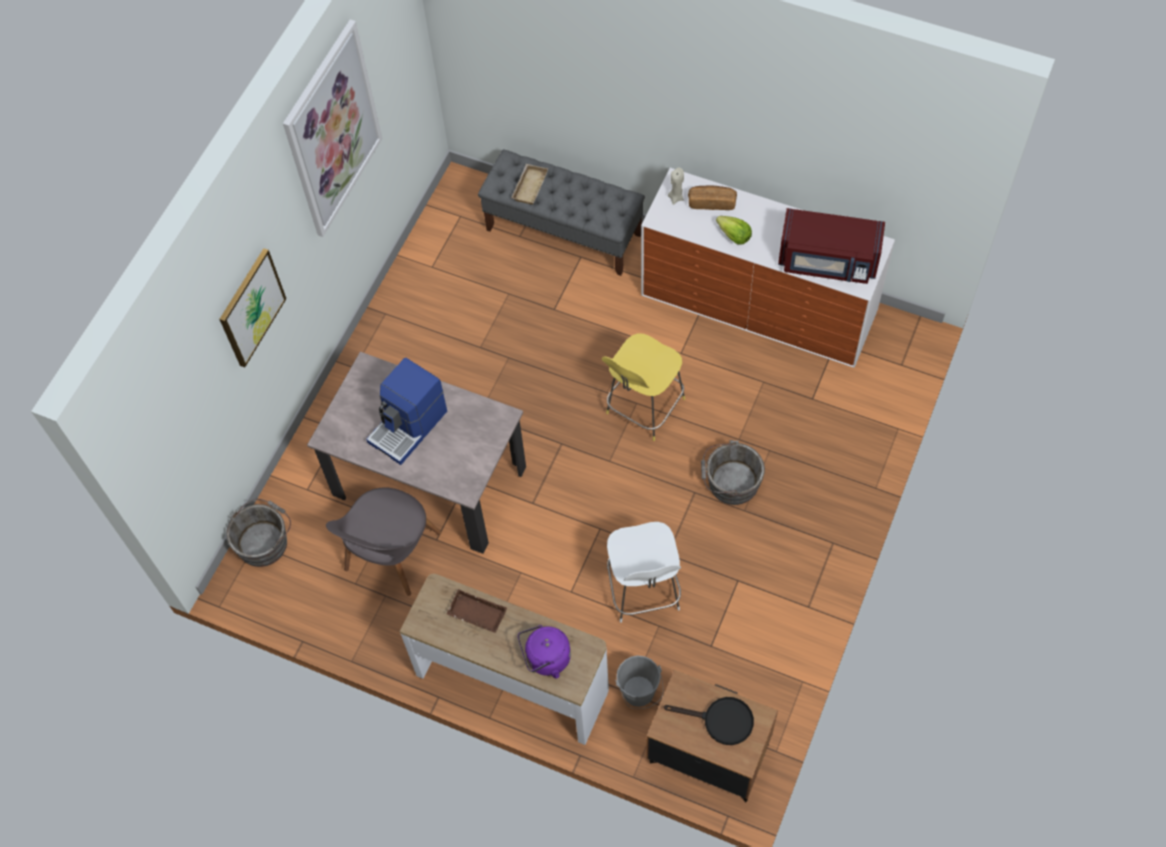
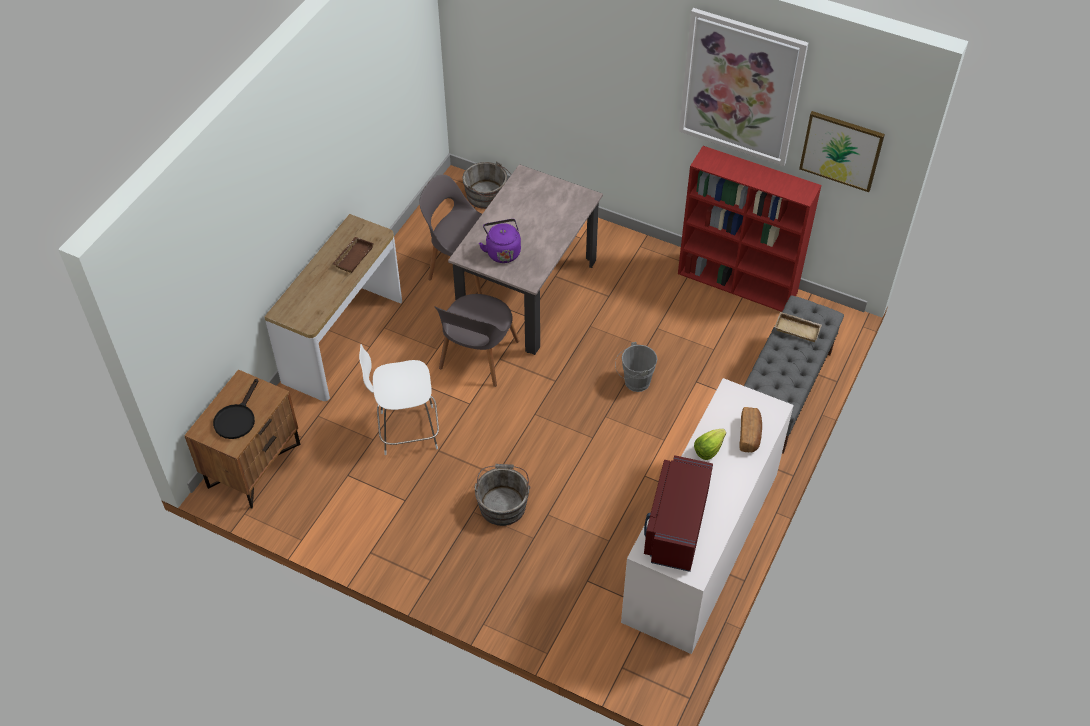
camera: 90 degrees right, 10 degrees down
picture [219,248,286,367] -> picture moved to [799,111,885,192]
coffee machine [366,358,447,465] -> none
purple kettle [518,625,571,679] -> purple kettle moved to [479,219,521,263]
yellow stool [602,333,685,441] -> none
grey bucket [615,656,663,709] -> grey bucket moved to [615,342,657,392]
beige candle [668,167,684,205] -> none
none -> grey chair [435,294,519,387]
none -> red bookcase [678,146,821,312]

